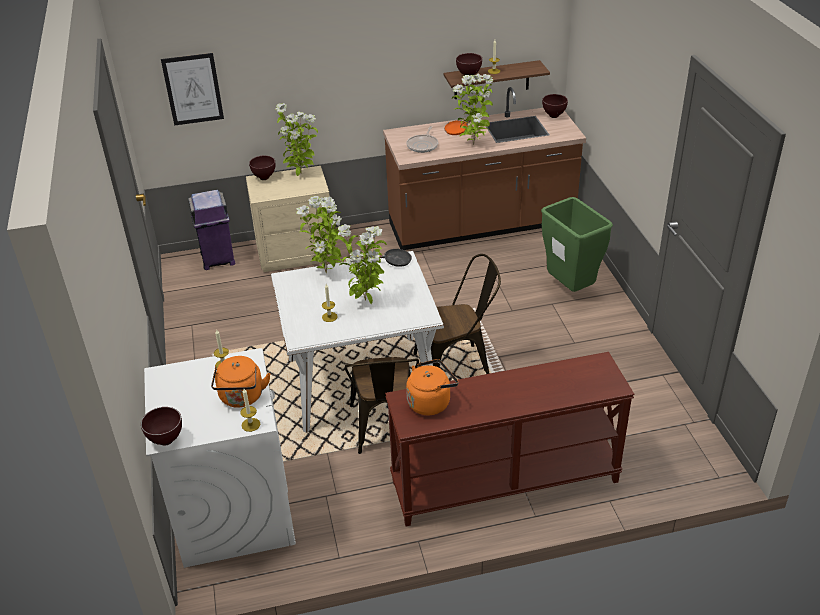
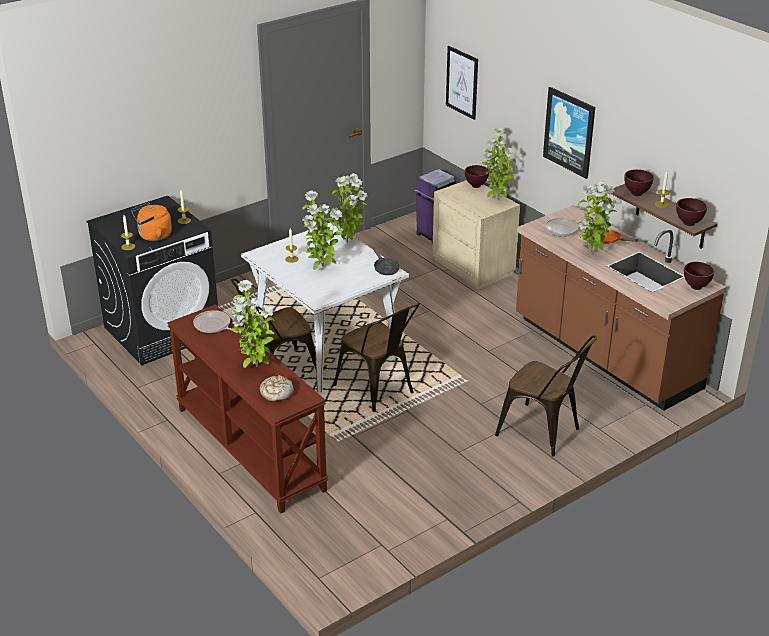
camera: 65 degrees right, 5 degrees down
brown bowl [141,407,182,446] -> brown bowl moved to [676,198,707,226]
white washing machine [144,348,296,568] -> black washing machine [87,196,218,365]
orange kettle [406,359,458,415] -> frying pan [193,310,238,333]
green trash can [541,197,613,292] -> brown chair [495,336,597,457]
none -> potted plant [231,280,275,368]
none -> bread [260,375,294,401]
none -> picture [543,87,595,179]

